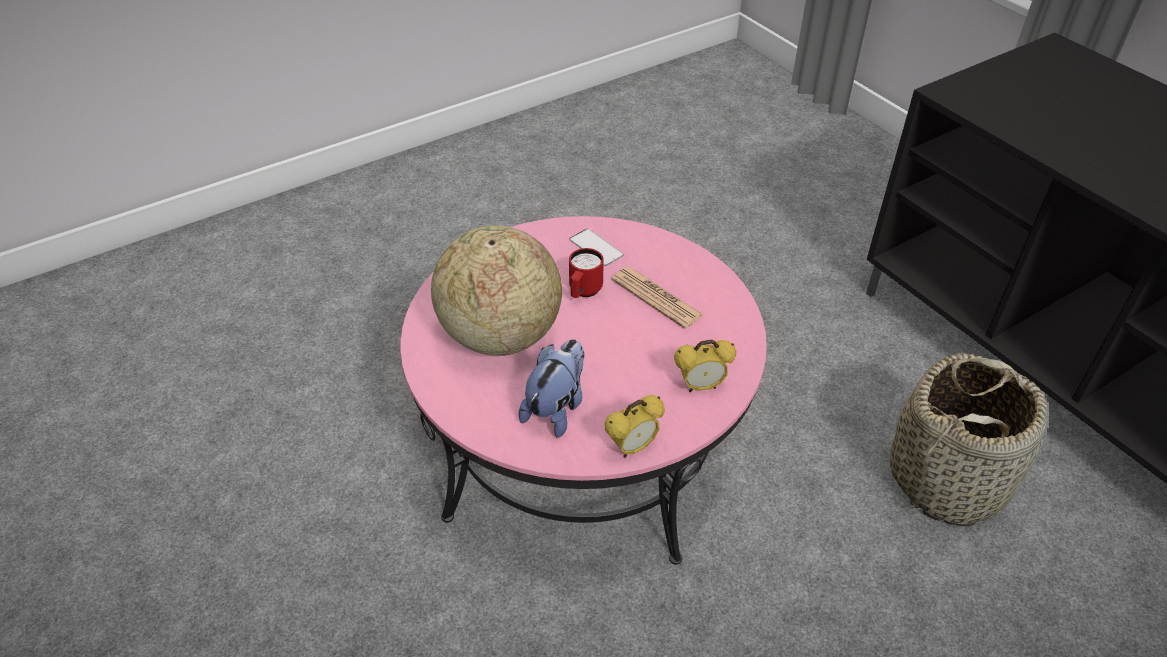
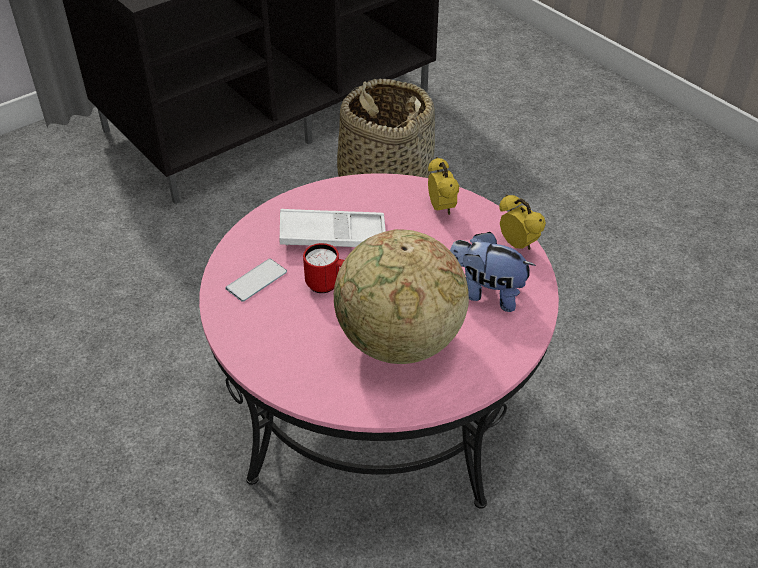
camera: 95 degrees left, 0 degrees up
newspaper [611,267,704,329] -> white tray [280,209,386,247]

